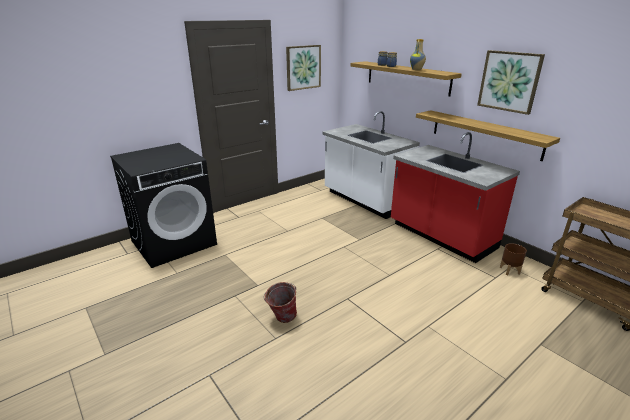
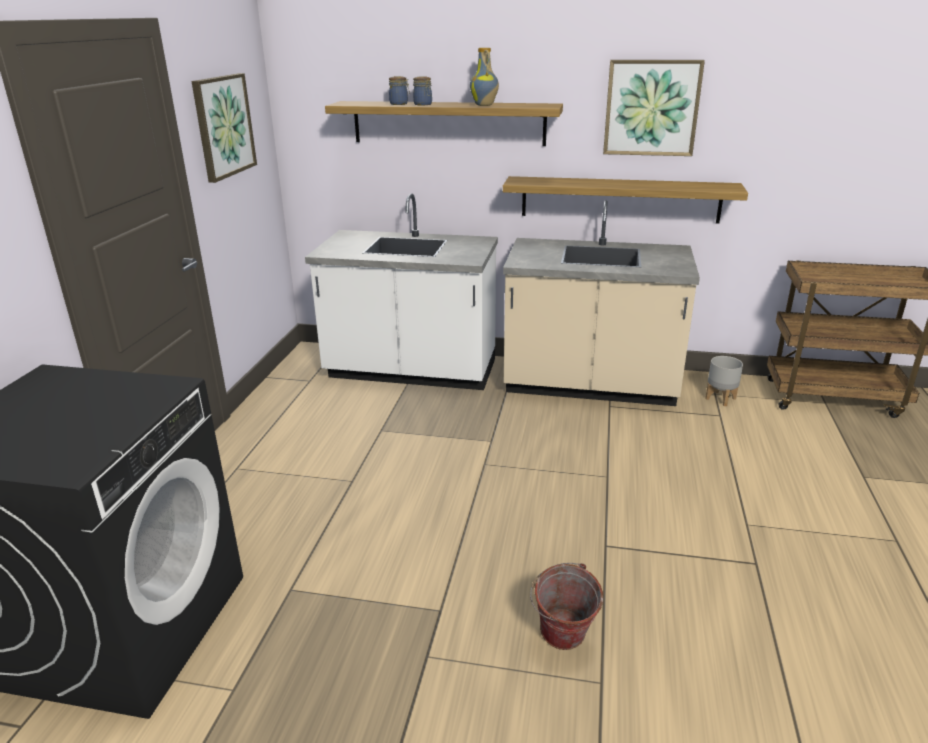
camera: 40 degrees left, 0 degrees up
red counter [391,132,520,263] -> beige counter [503,200,700,406]
brown planter [500,243,527,275] -> grey planter [705,356,743,406]

